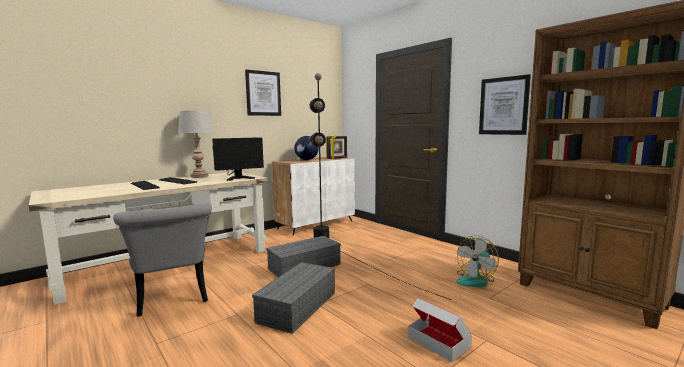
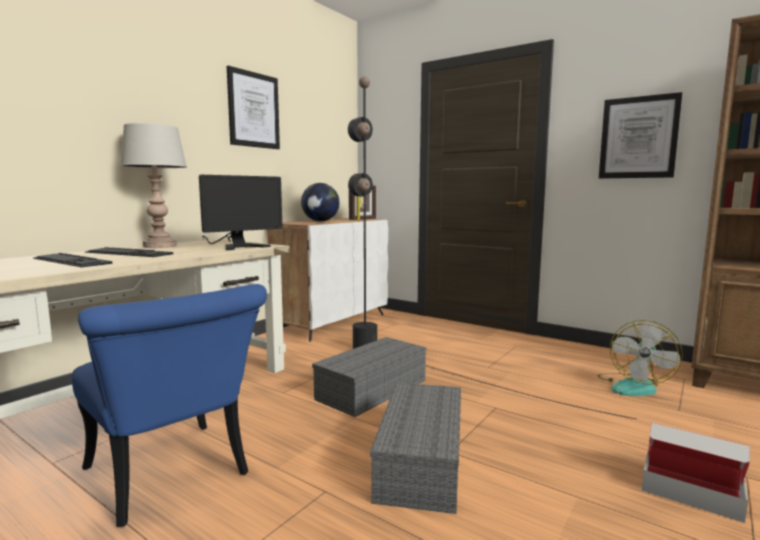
camera: 15 degrees left, 0 degrees up
grey chair [113,203,212,317] -> blue chair [71,284,267,527]

